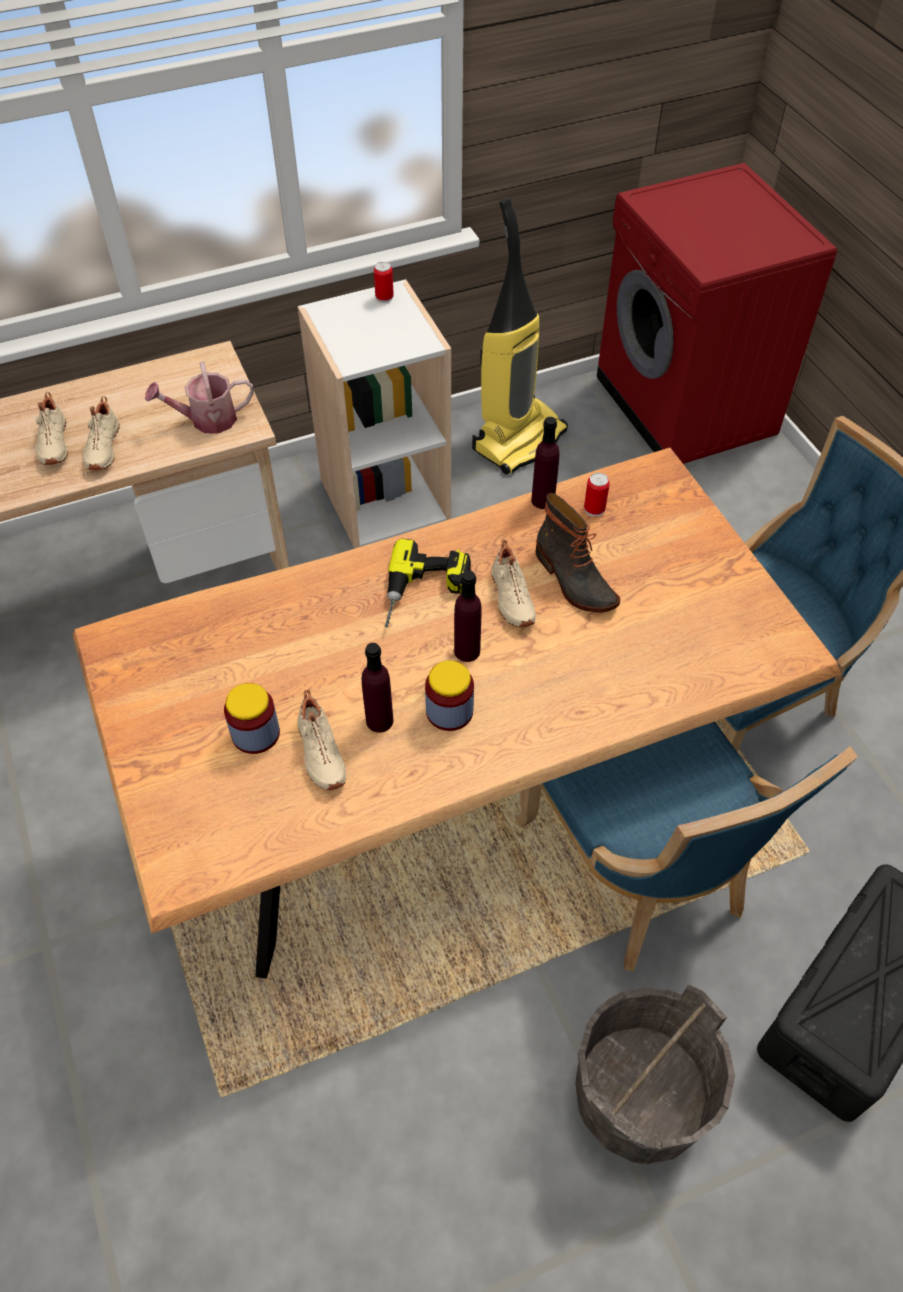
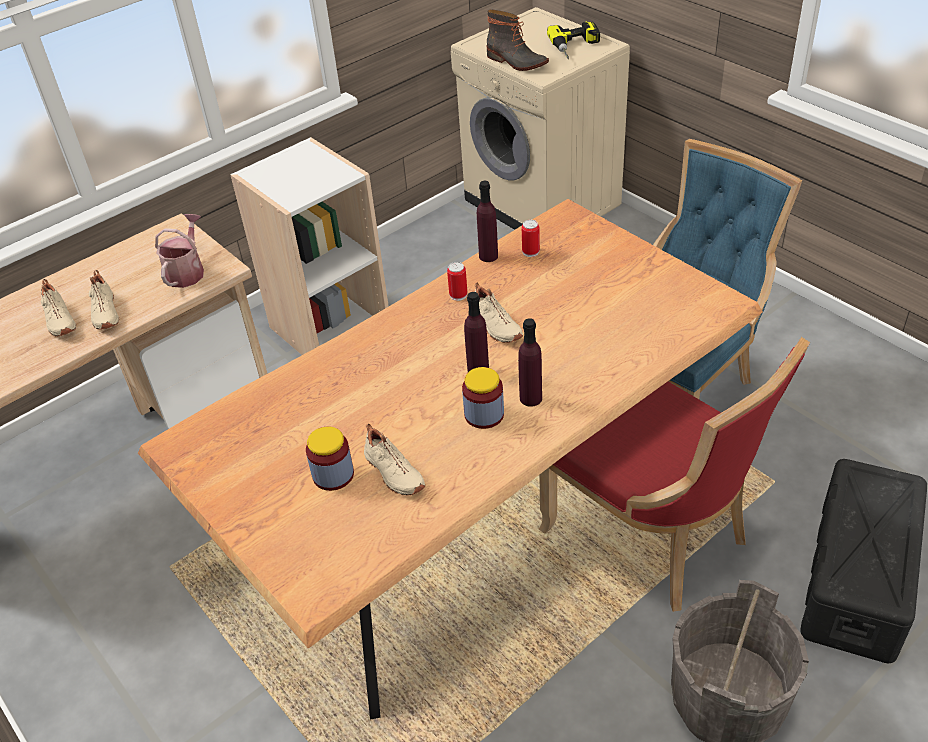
camera: 15 degrees left, 10 degrees down
watering can [145,362,254,434] -> watering can turned 135 degrees clockwise [155,214,204,288]
purple bottle [362,643,393,733] -> purple bottle moved to [518,318,542,407]
can [374,262,394,303] -> can moved to [447,262,467,301]
power drill [385,538,471,628] -> power drill moved to [547,21,600,59]
vacuum cleaner [472,197,568,475] -> none
blue chair [515,722,858,971] -> red chair [539,337,810,612]
boot [535,493,620,613] -> boot moved to [486,9,549,71]
red washing machine [597,163,837,464] -> beige washing machine [451,7,630,230]

